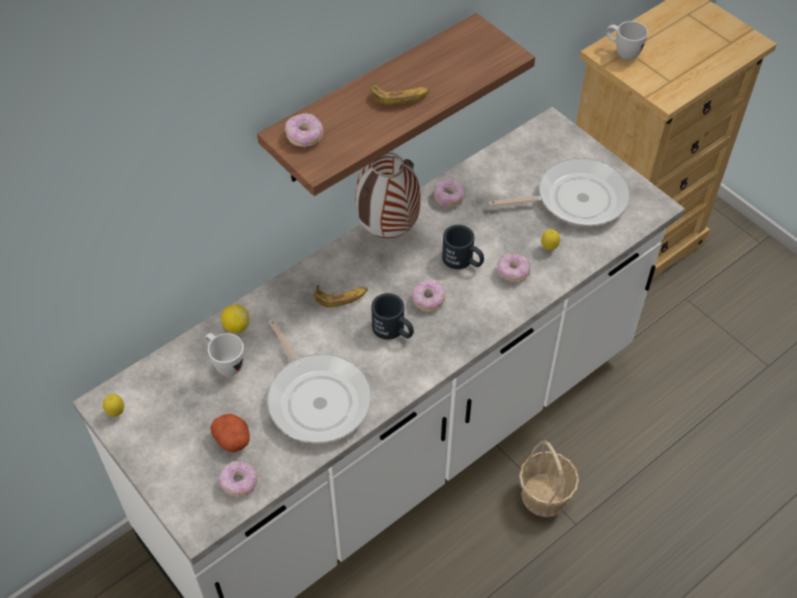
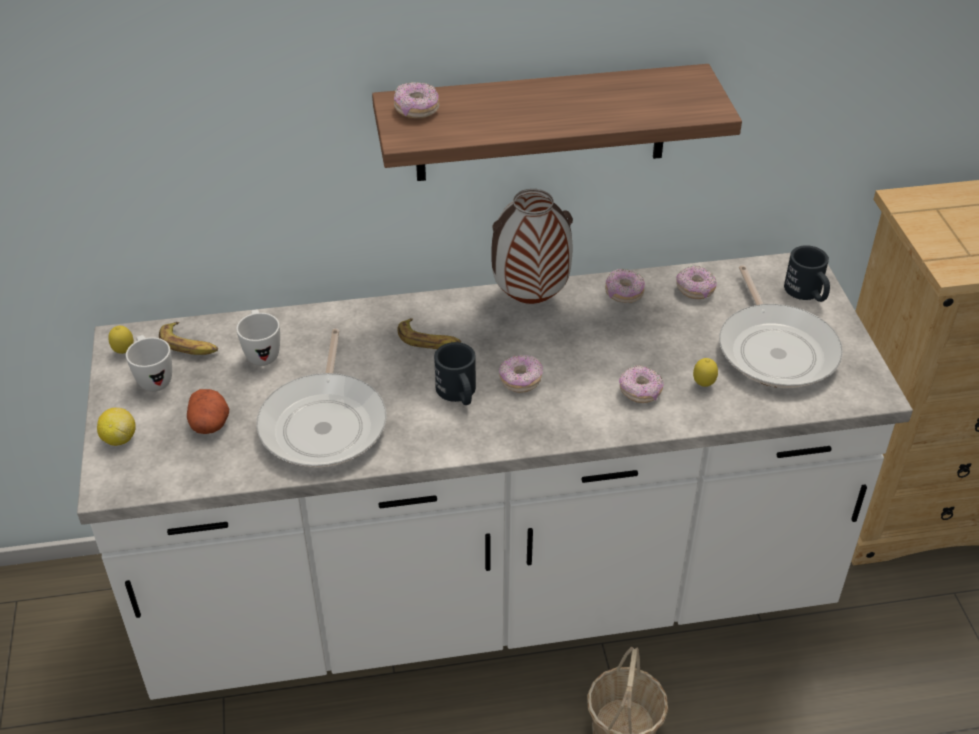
camera: 30 degrees right, 10 degrees down
donut [219,461,258,497] -> donut moved to [676,266,717,299]
lemon [221,304,249,333] -> lemon moved to [97,408,136,446]
banana [370,82,430,106] -> banana moved to [159,322,218,355]
black mug [442,225,484,269] -> black mug moved to [784,245,830,302]
frying pan [489,158,630,226] -> frying pan turned 60 degrees clockwise [719,265,843,388]
white mug [606,21,648,60] -> white mug moved to [126,335,172,392]

